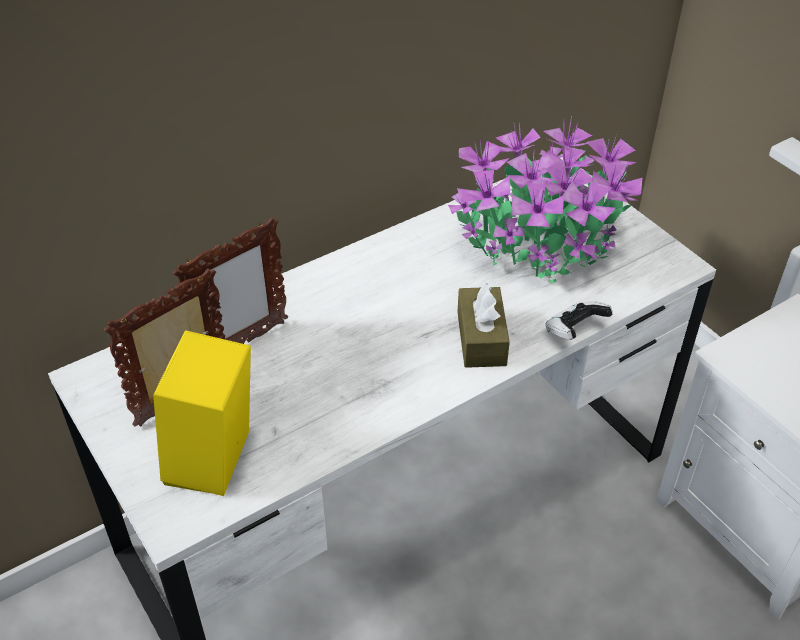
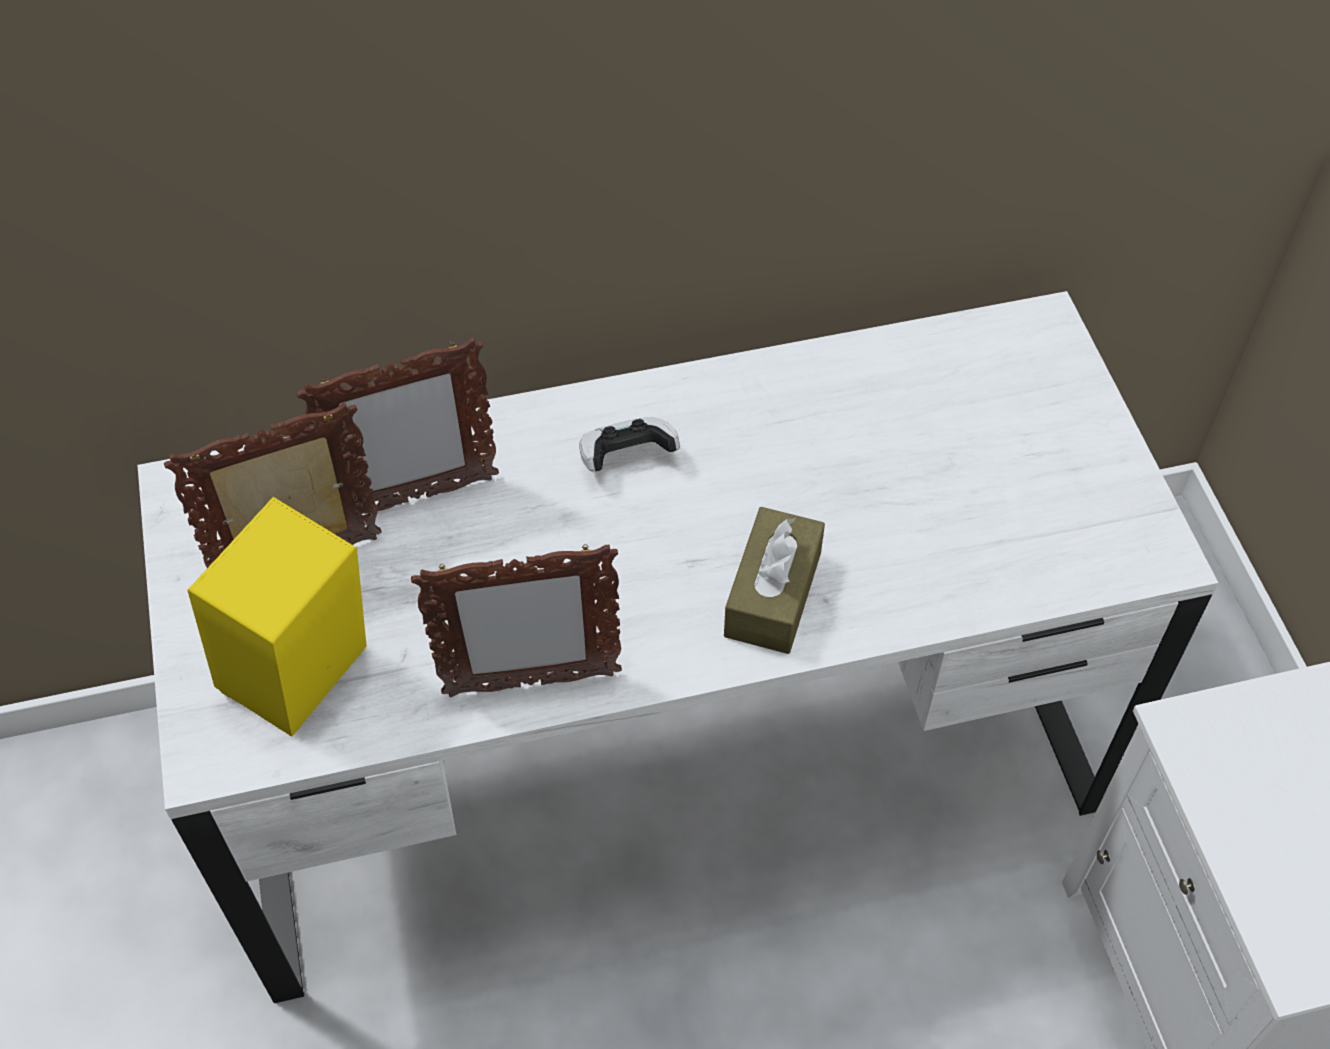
camera: 20 degrees right, 10 degrees up
potted plant [448,115,643,284] -> none
game controller [545,301,613,340] -> game controller moved to [579,417,680,471]
none -> picture frame [411,544,622,697]

